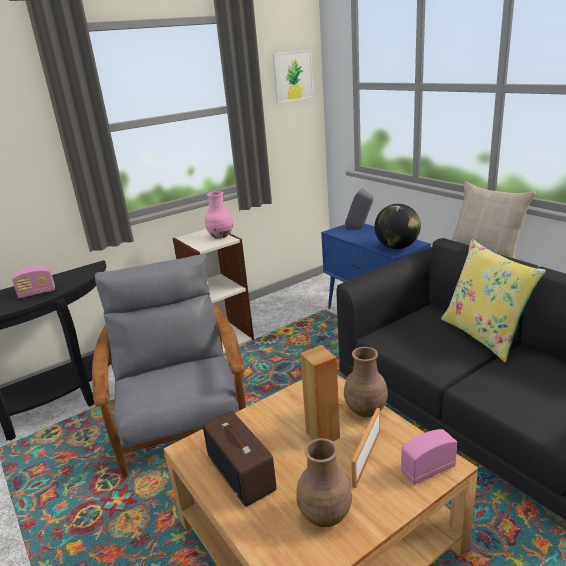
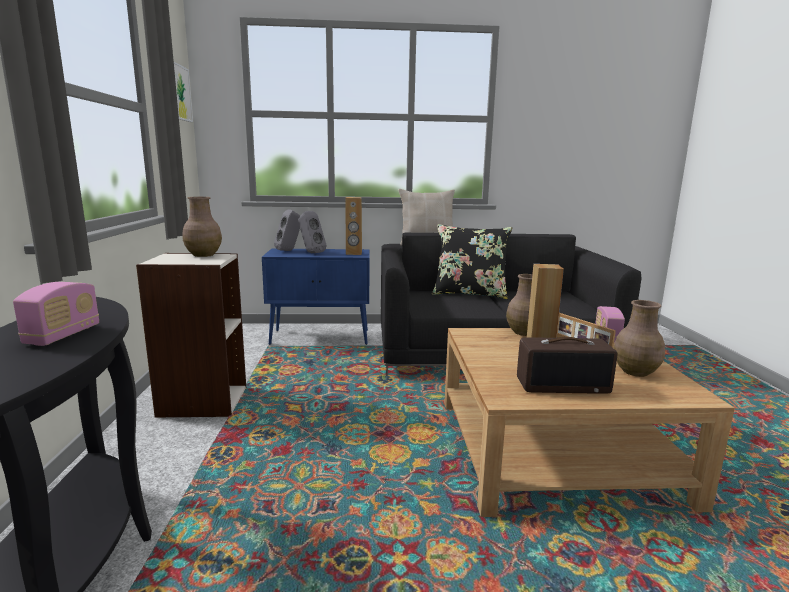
camera: 60 degrees left, 10 degrees down
grey armchair [92,253,246,478] -> none
pink vase [205,191,233,239] -> brown vase [182,197,222,257]
globe [374,204,421,249] -> brown speaker [345,197,362,255]
yellow pillow [441,239,546,362] -> black pillow [432,224,512,299]
none -> grey speaker [298,211,327,253]

